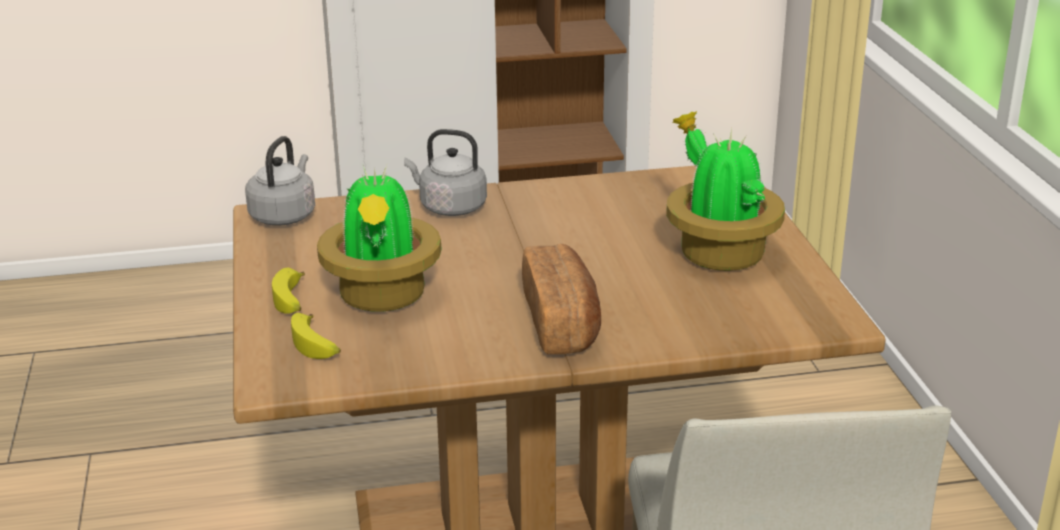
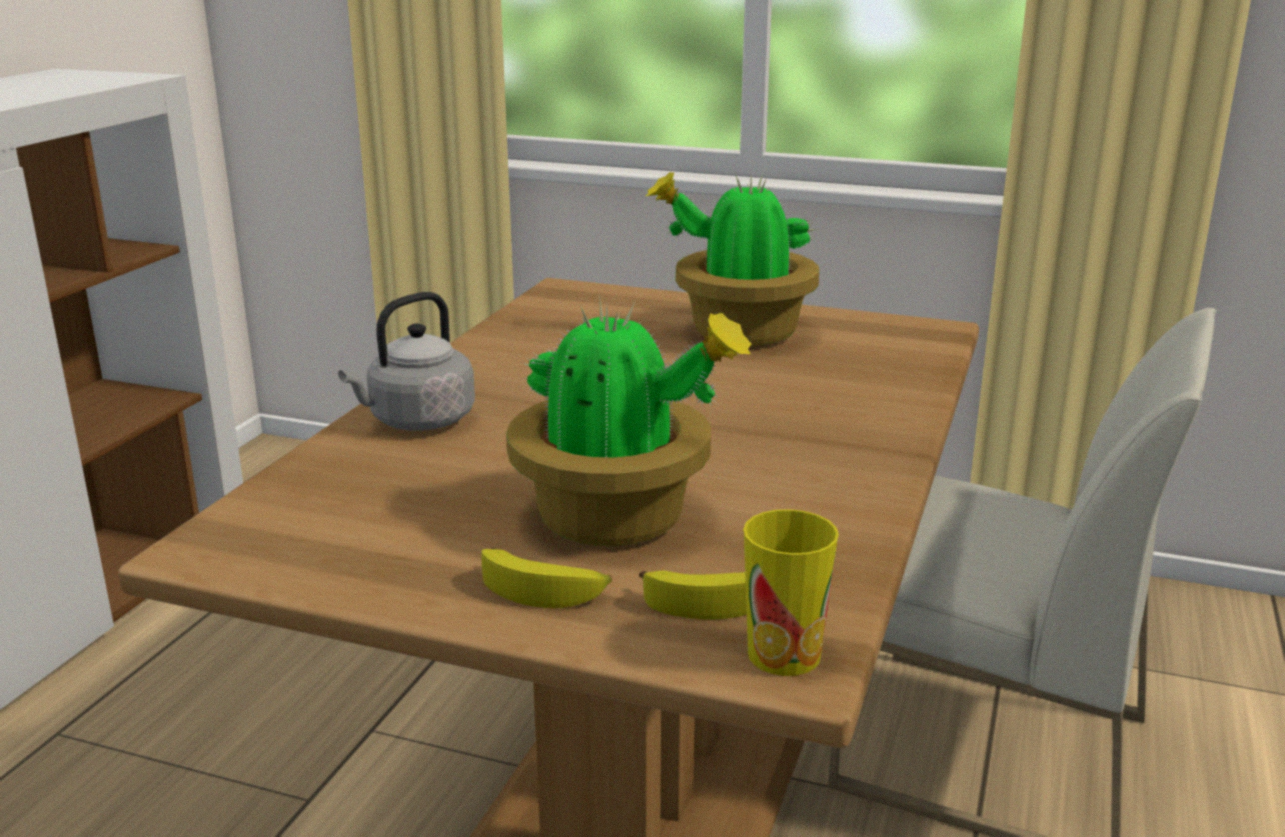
camera: 60 degrees left, 5 degrees down
grey kettle [245,136,315,226] -> none
bread [522,244,601,354] -> none
none -> cup [743,509,839,676]

